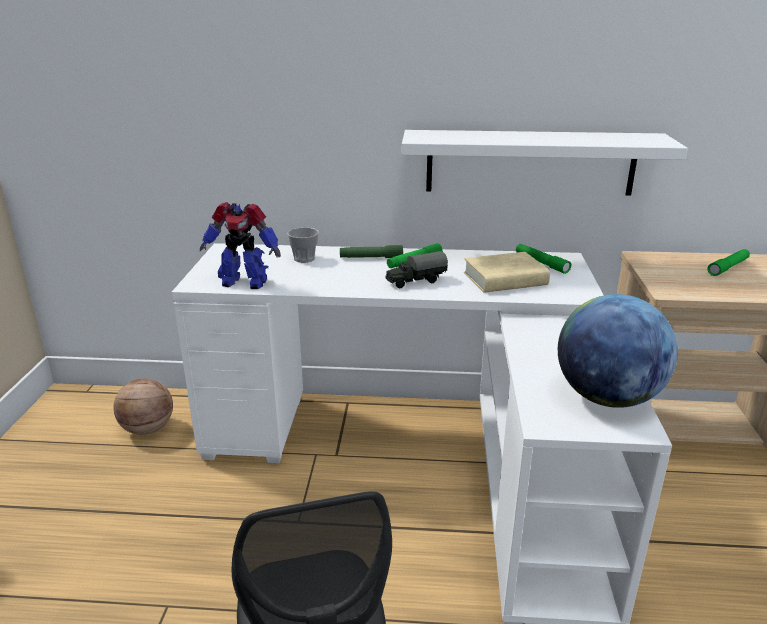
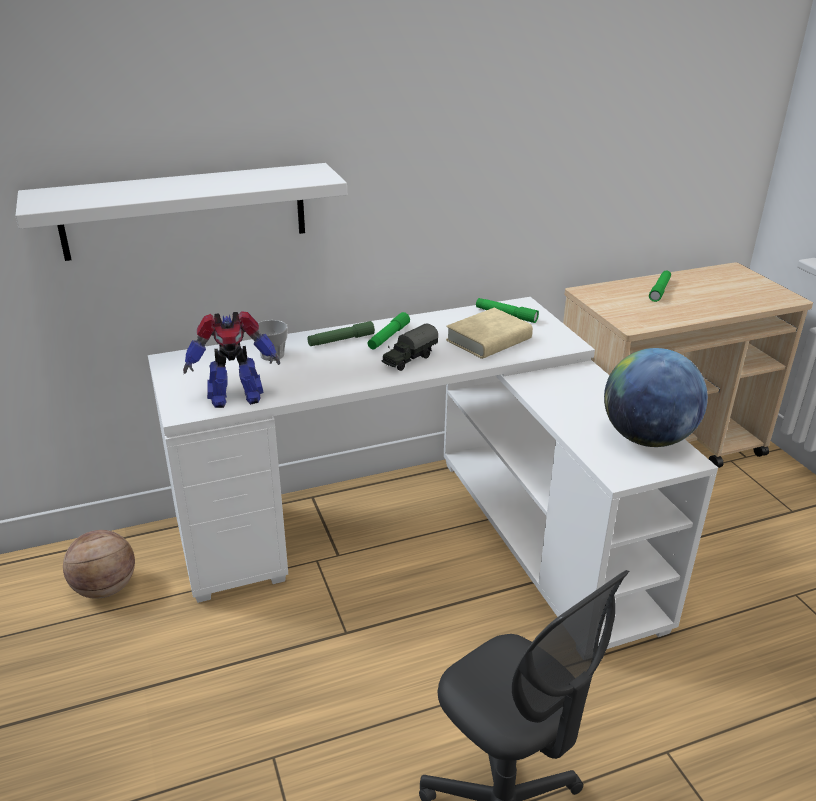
camera: 25 degrees left, 5 degrees up
white shelf [402,130,688,196] -> white shelf moved to [16,163,347,261]

